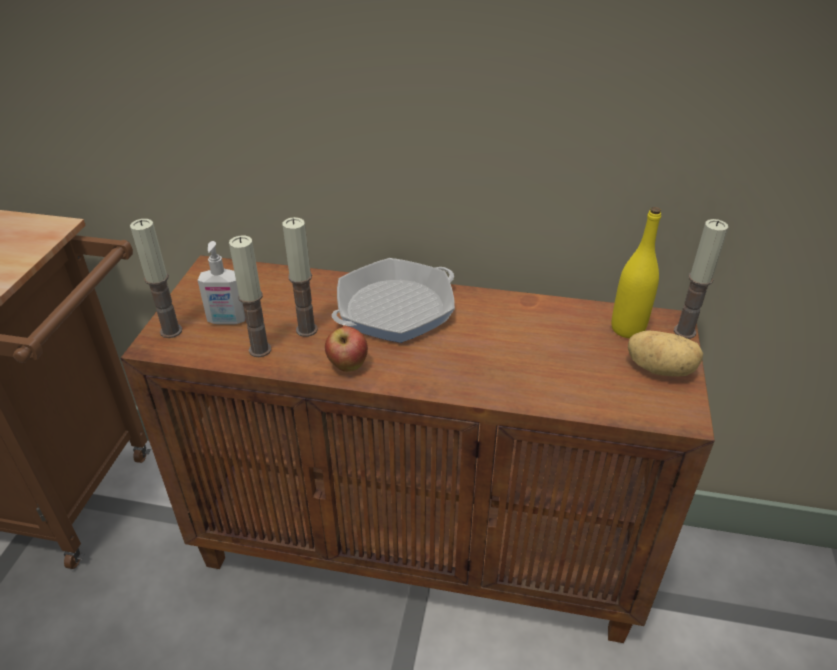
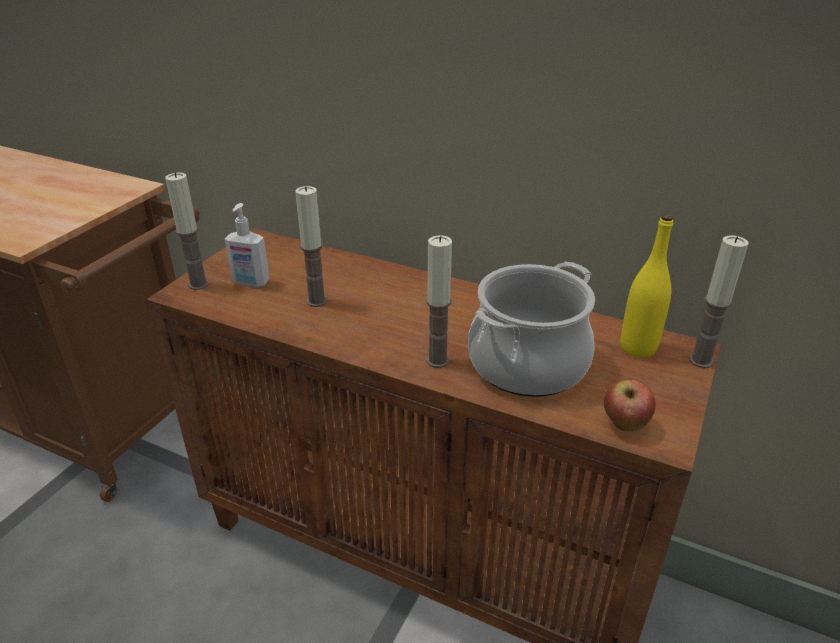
camera: 15 degrees right, 5 degrees down
candle [229,235,271,357] -> candle moved to [426,235,452,368]
apple [325,326,368,372] -> apple moved to [604,379,656,432]
frying pan [332,258,455,343] -> none
potato [628,330,703,376] -> none
none -> cooking pot [468,261,595,397]

